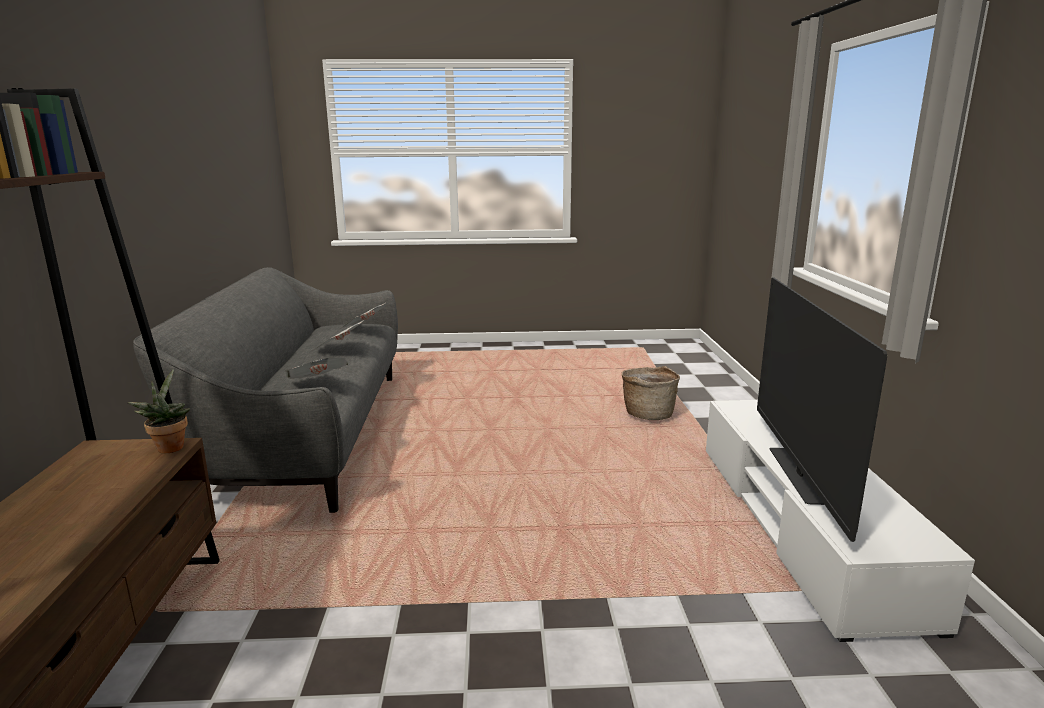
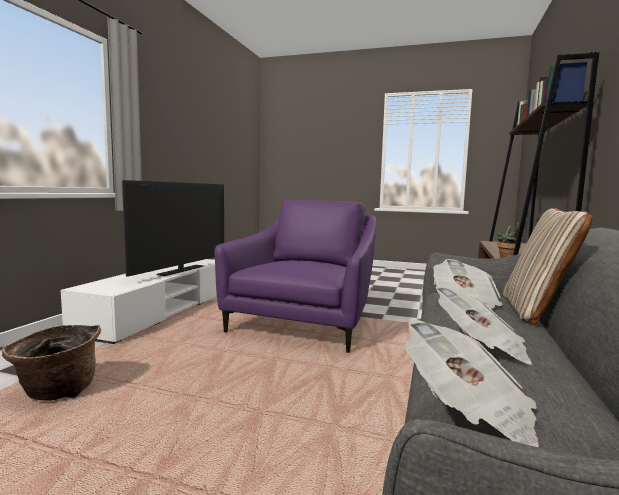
camera: 160 degrees left, 10 degrees down
none -> purple armchair [214,200,377,353]
none -> beige pillow [503,208,593,325]

